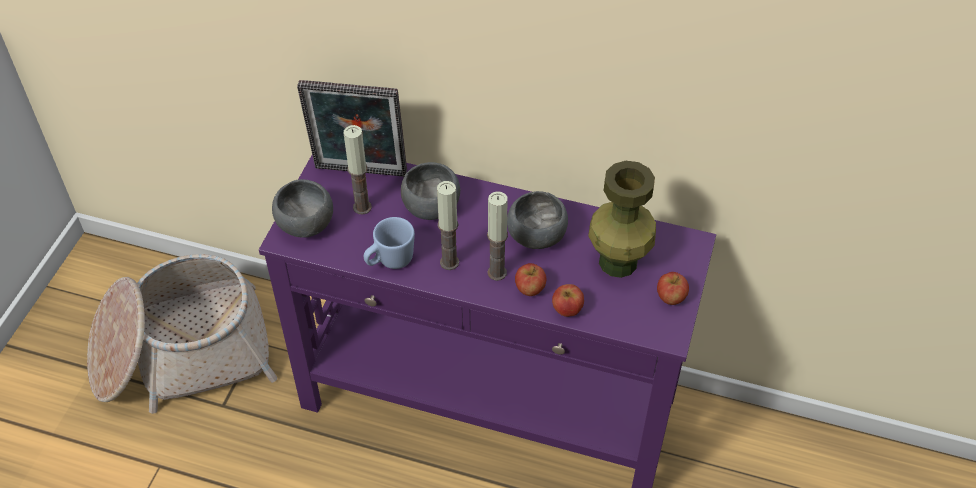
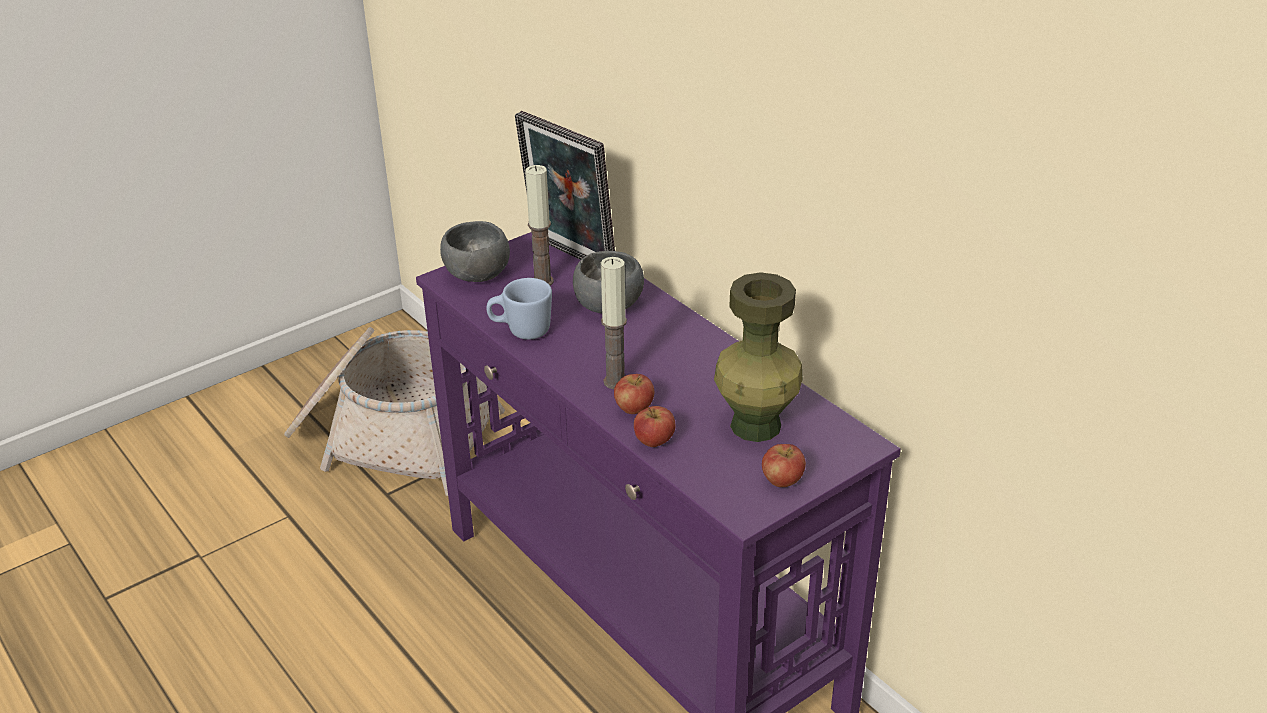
camera: 35 degrees right, 15 degrees down
candle [437,181,459,270] -> none
grey bowl [507,191,568,249] -> none

